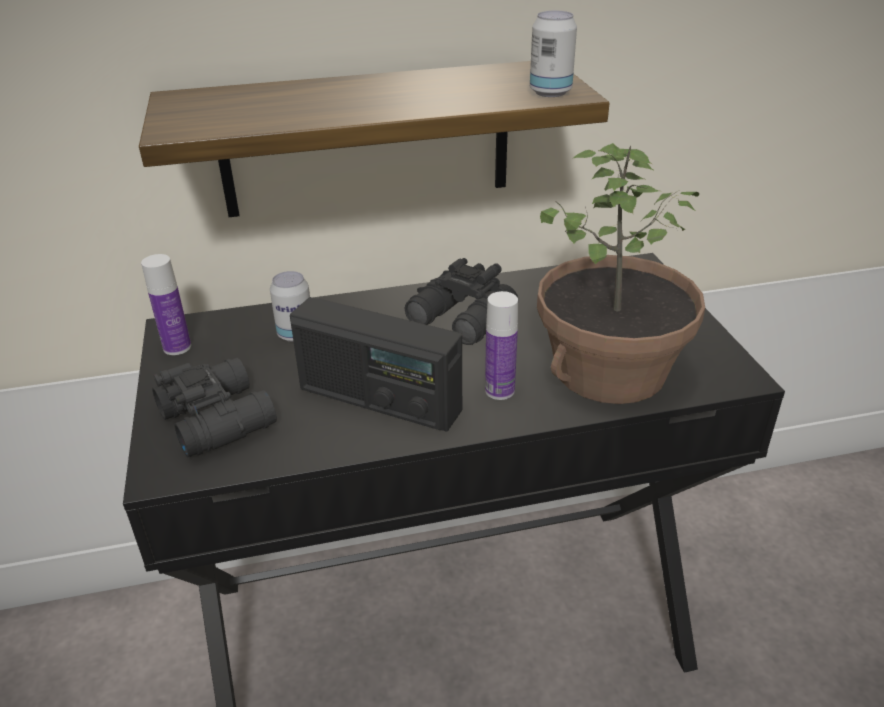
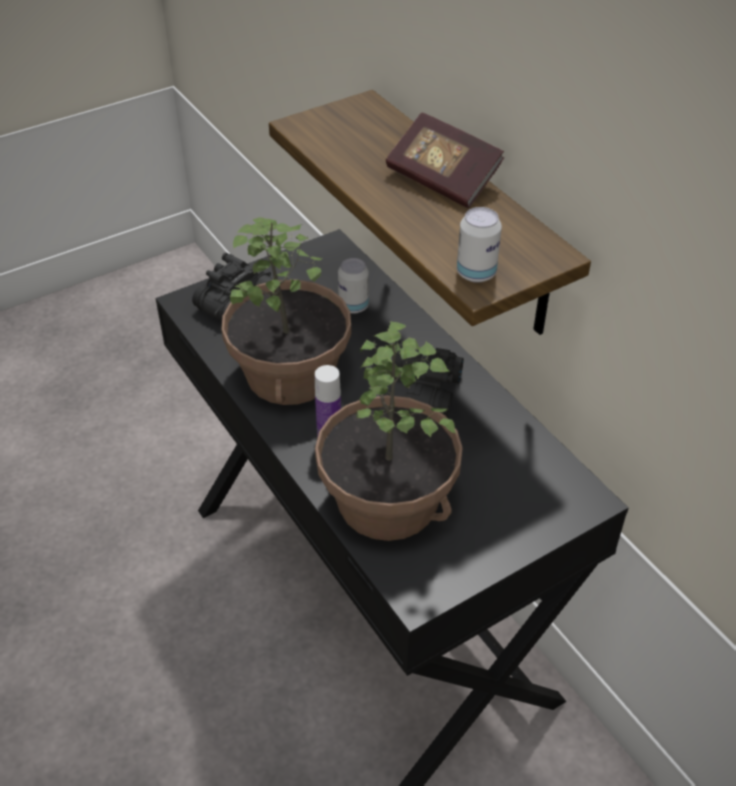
camera: 70 degrees right, 10 degrees up
bottle [141,254,191,355] -> none
radio [290,297,462,432] -> potted plant [221,217,351,405]
none -> book [386,112,504,208]

